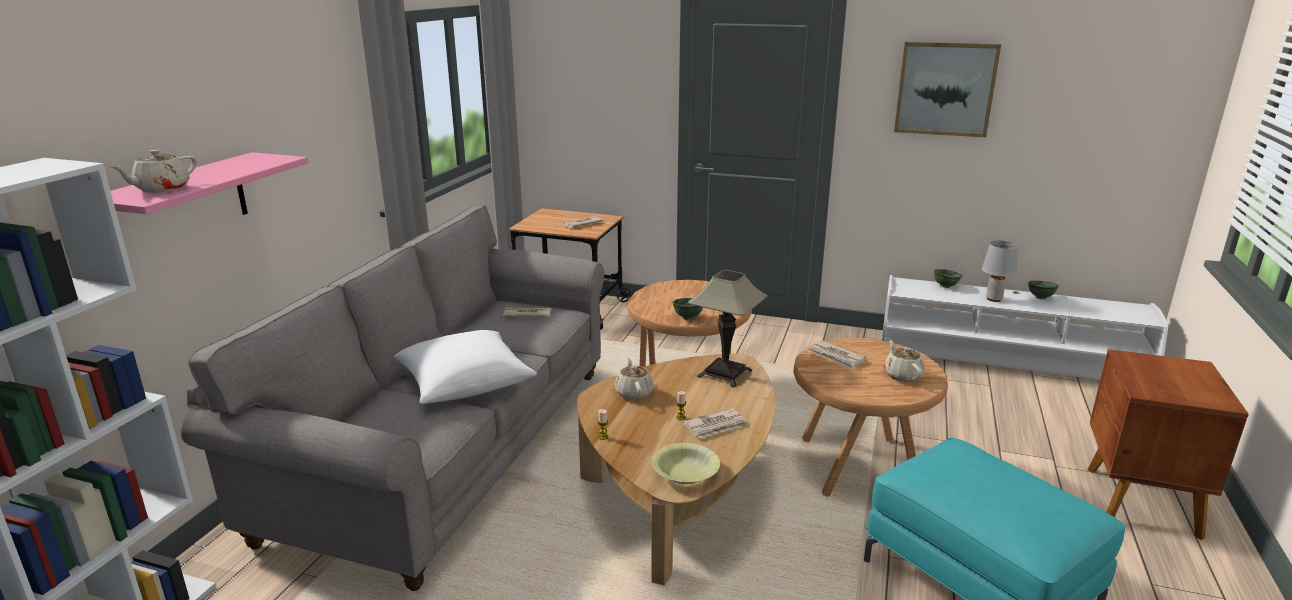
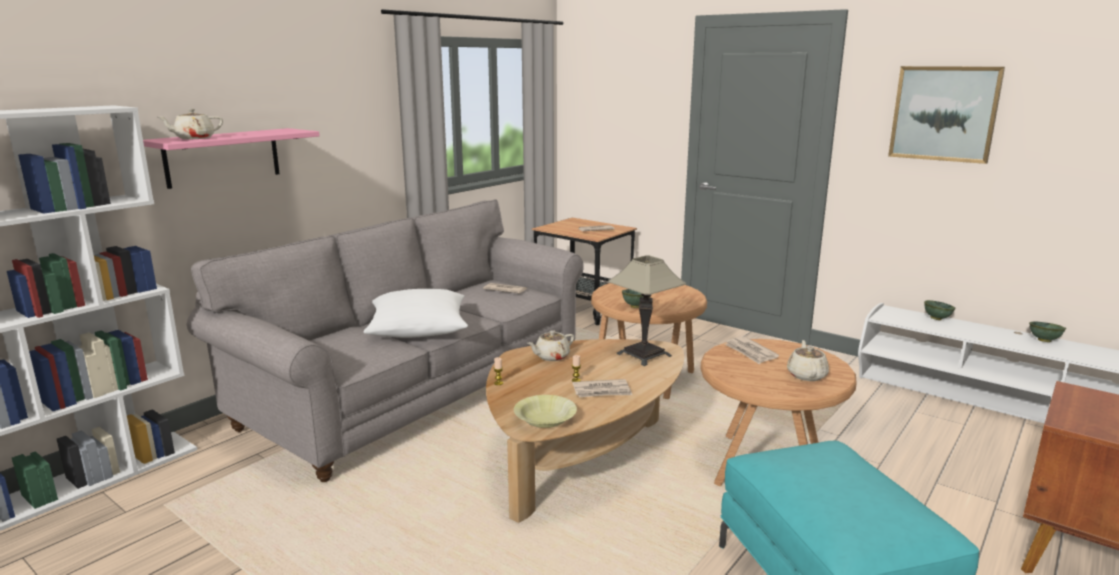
camera: 20 degrees right, 5 degrees down
beige teapot [615,357,653,400] -> beige teapot turned 135 degrees counterclockwise [527,330,574,361]
grey table lamp [982,241,1018,302] -> none

